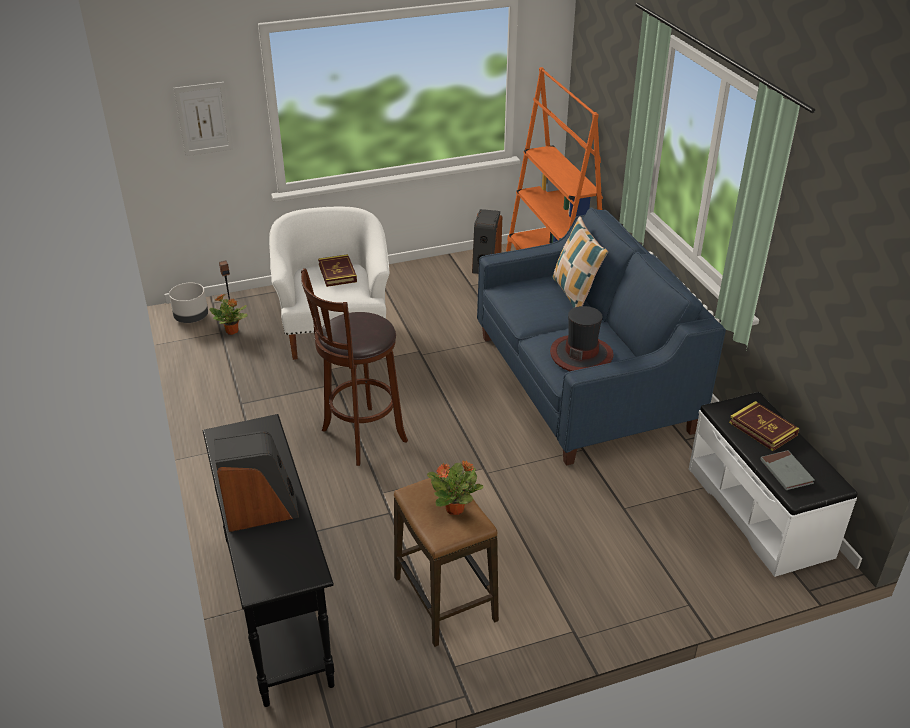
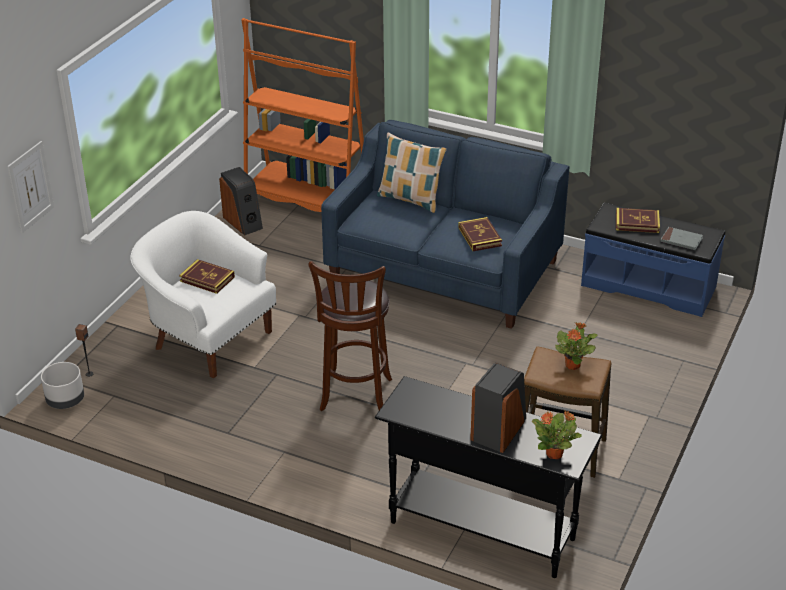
camera: 45 degrees left, 0 degrees up
potted plant [209,294,248,335] -> potted plant moved to [532,410,582,459]
hat [550,306,614,371] -> book [458,217,502,251]
white bench [689,392,858,577] -> blue bench [581,202,725,317]

